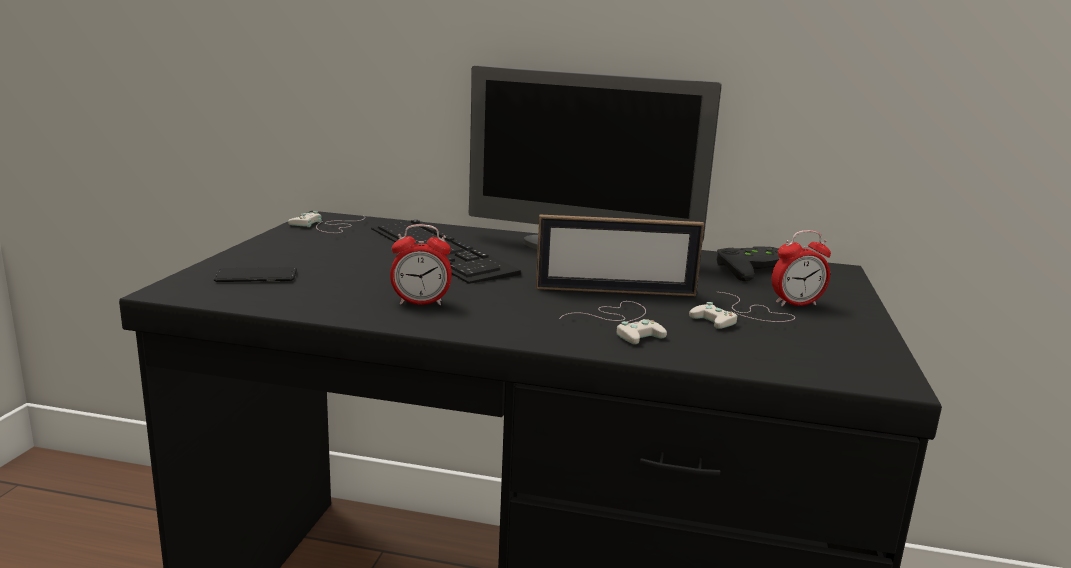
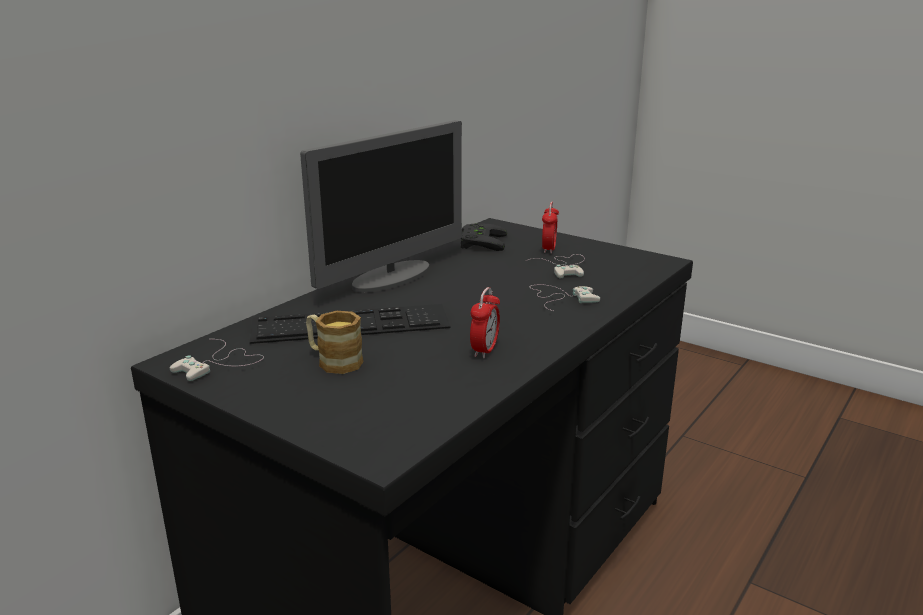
camera: 65 degrees left, 5 degrees up
phone [214,267,297,282] -> none
picture frame [536,214,704,296] -> none
none -> mug [306,311,363,374]

